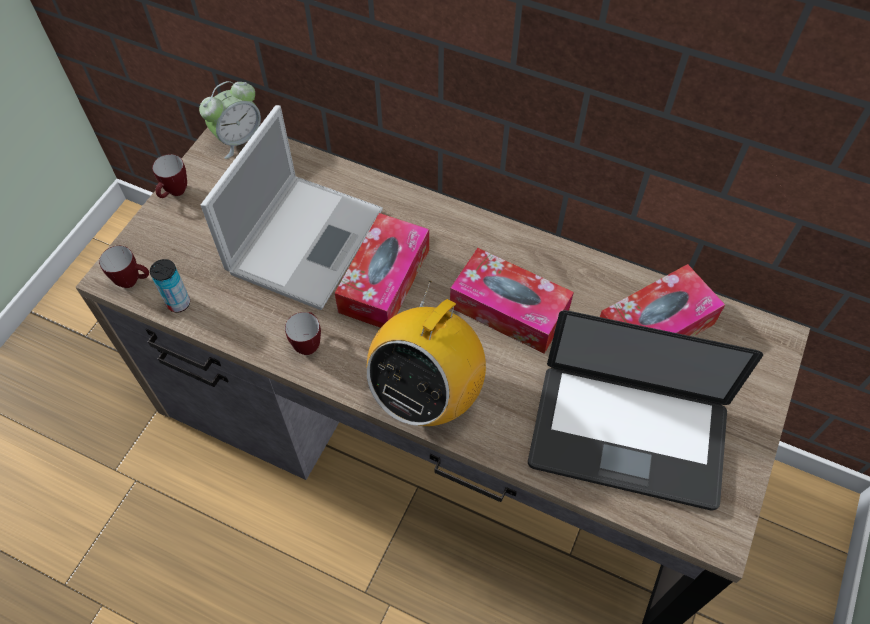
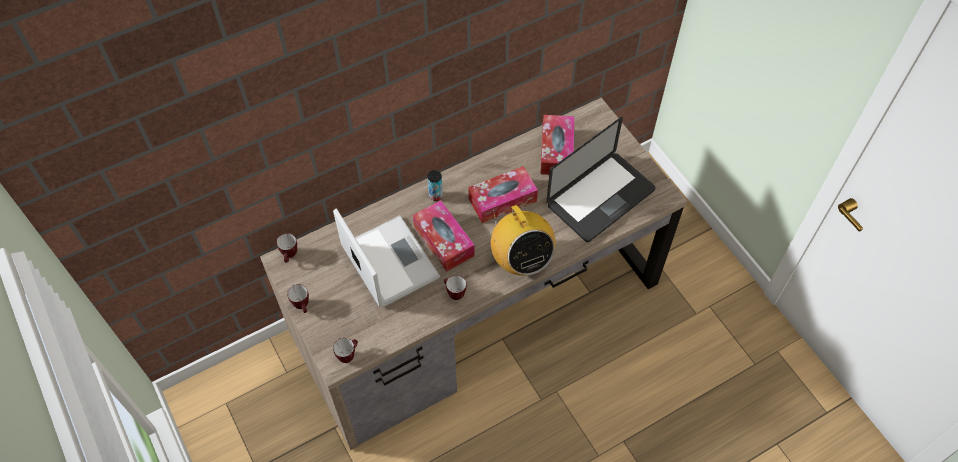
camera: 55 degrees left, 0 degrees up
can [150,259,190,313] -> can moved to [428,170,443,201]
alarm clock [199,81,261,159] -> mug [276,233,297,263]

